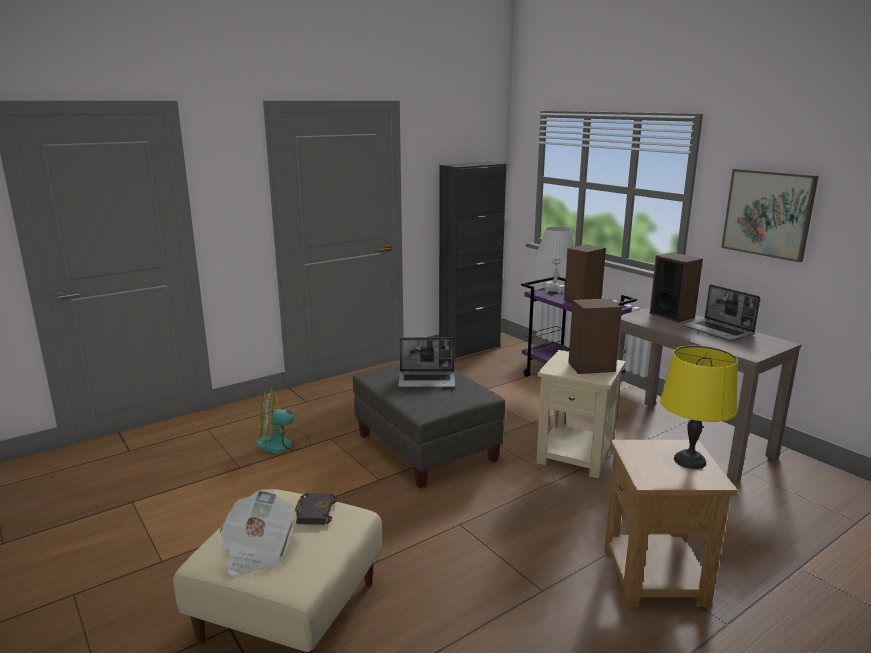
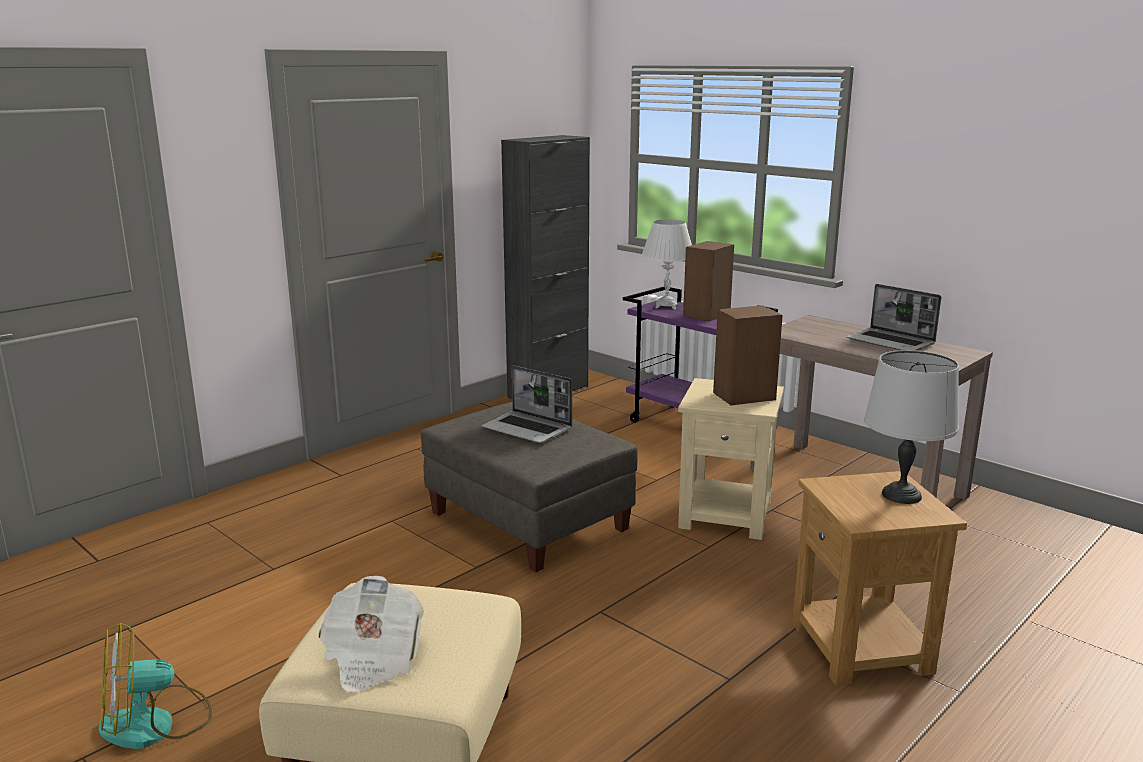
camera: 10 degrees left, 0 degrees up
fan [256,390,311,453] -> fan moved to [99,623,213,749]
black book [295,493,338,525] -> none
laptop [398,337,455,387] -> laptop turned 45 degrees clockwise [481,365,572,443]
speaker [649,252,703,322] -> none
yellow table lamp [660,345,738,469] -> grey table lamp [864,350,959,504]
picture [721,169,819,262] -> none

